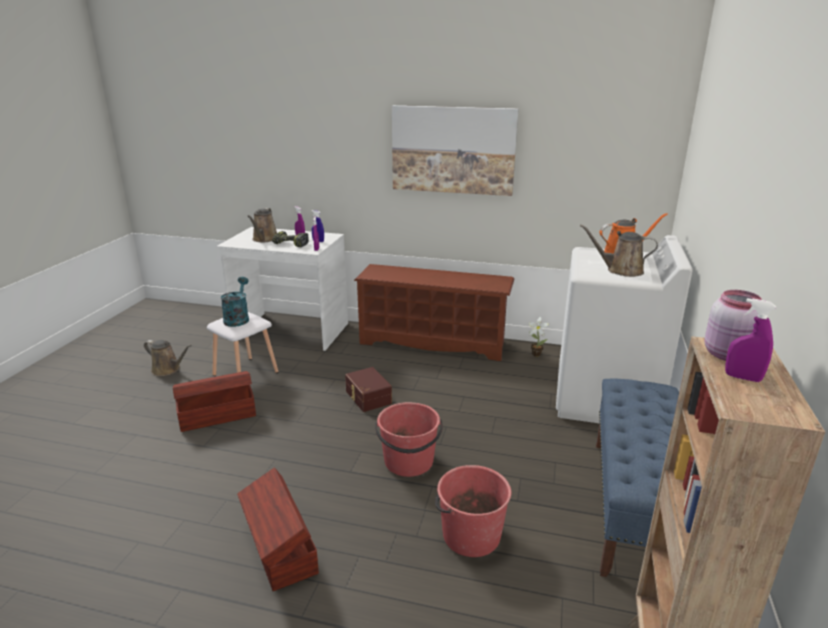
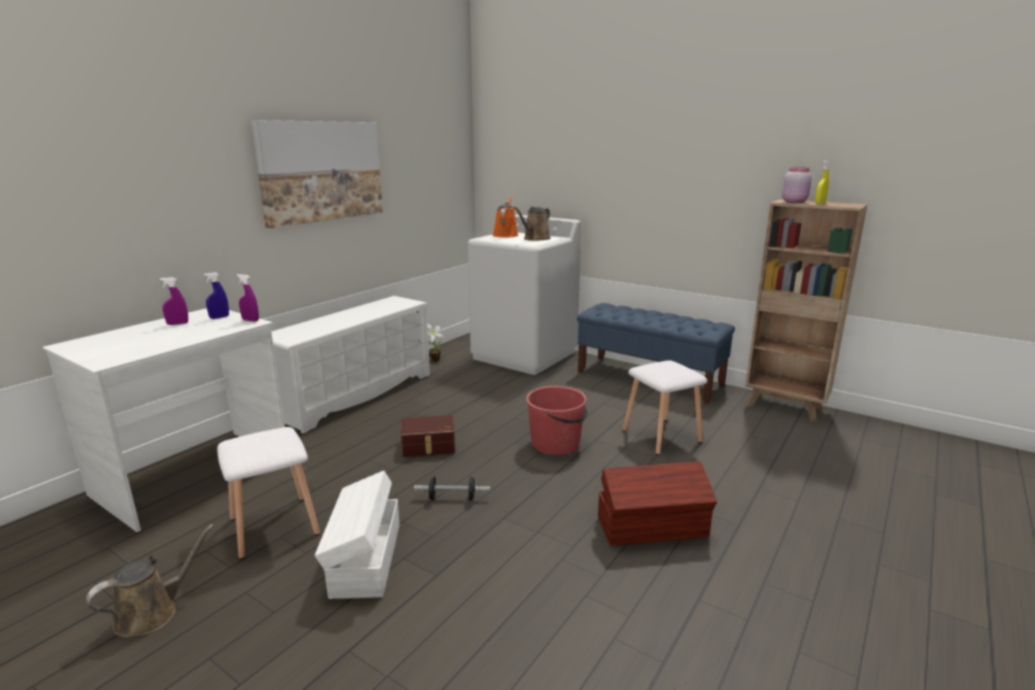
camera: 70 degrees left, 5 degrees down
brown storage box [173,371,256,432] -> white storage box [315,471,399,599]
turquoise watering can [221,277,249,327] -> none
brown watering can [247,208,277,242] -> none
power drill [272,231,309,247] -> none
brown shoe rack [354,264,514,361] -> white shoe rack [271,296,430,434]
red bucket [435,465,511,557] -> white stool [623,360,707,455]
purple spray bottle [725,298,776,382] -> yellow spray bottle [815,160,831,204]
none -> dumbbell [414,476,490,501]

